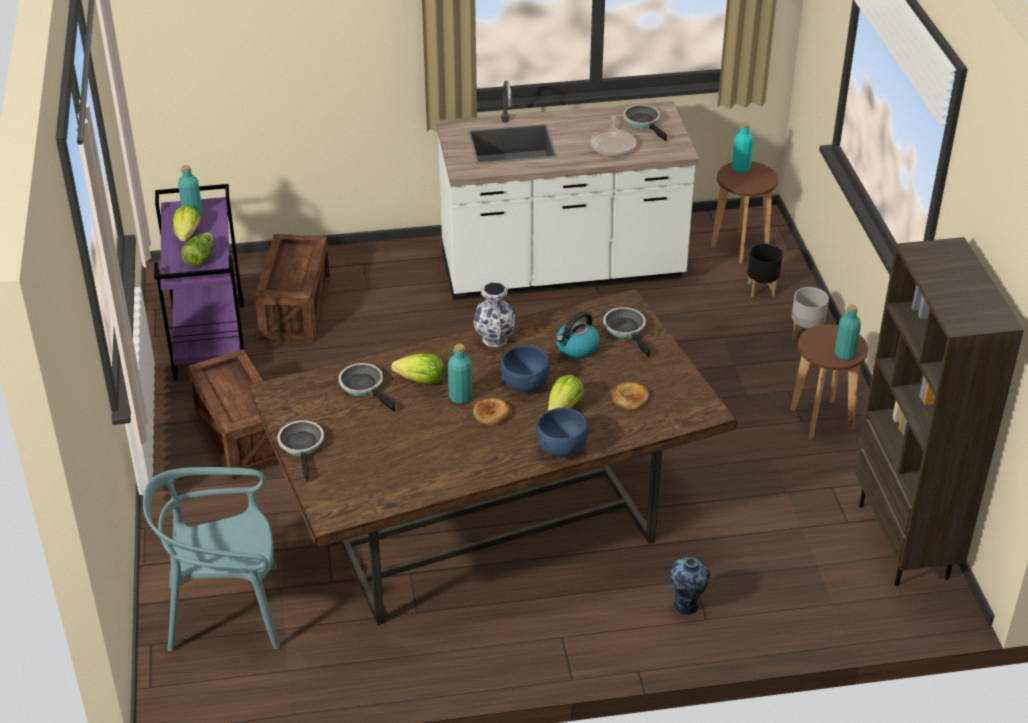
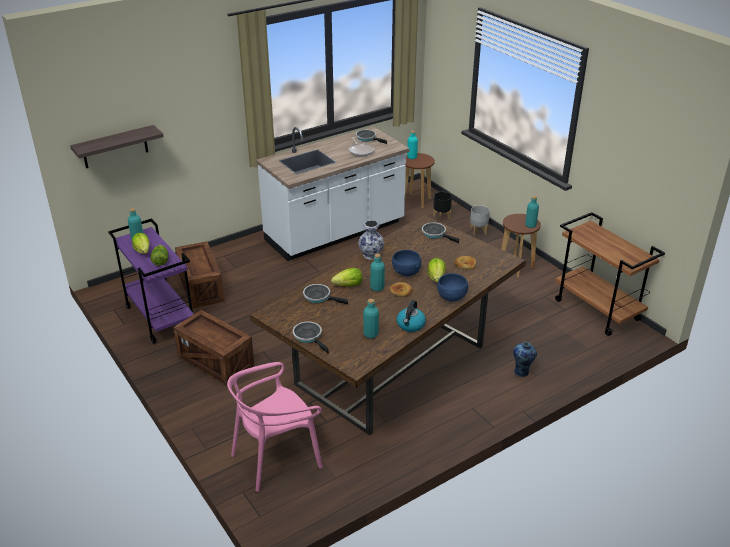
camera: 25 degrees left, 5 degrees down
turquoise chair [143,467,280,652] -> pink chair [227,362,323,492]
kettle [556,311,600,358] -> kettle moved to [397,300,426,332]
brown bookcase [855,237,1024,586] -> brown cart [555,212,665,336]
none -> shelf [70,125,164,168]
none -> turquoise bottle [363,299,379,339]

